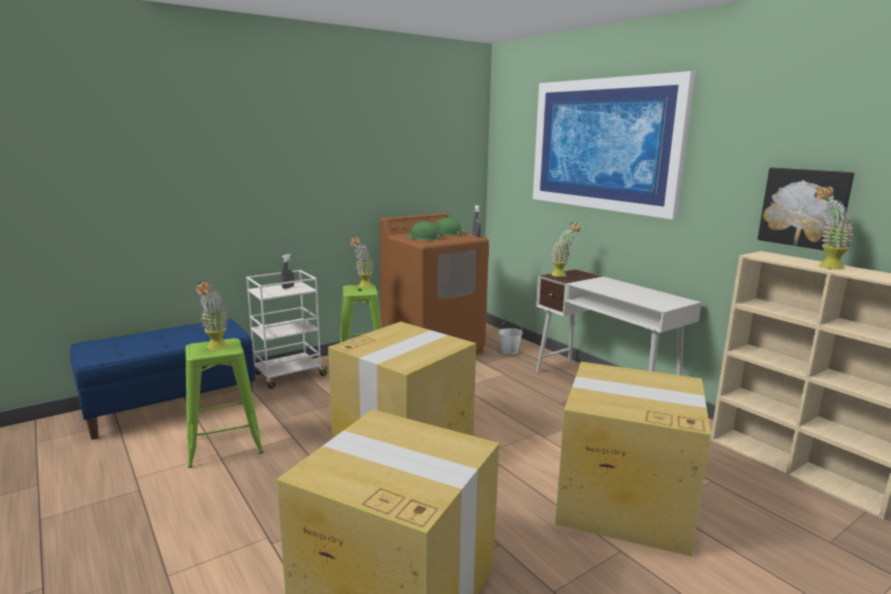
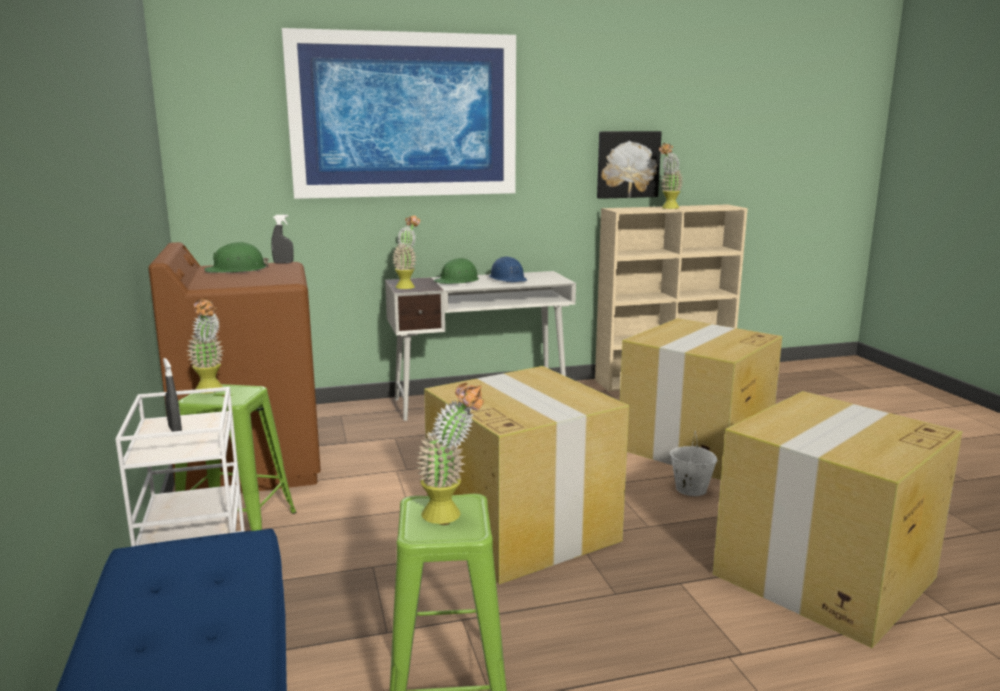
camera: 70 degrees left, 0 degrees up
green hard hat [405,221,443,240] -> green hard hat moved to [433,258,479,284]
white bucket [498,320,523,355] -> white bucket moved to [670,431,717,496]
none -> blue hard hat [489,256,527,282]

